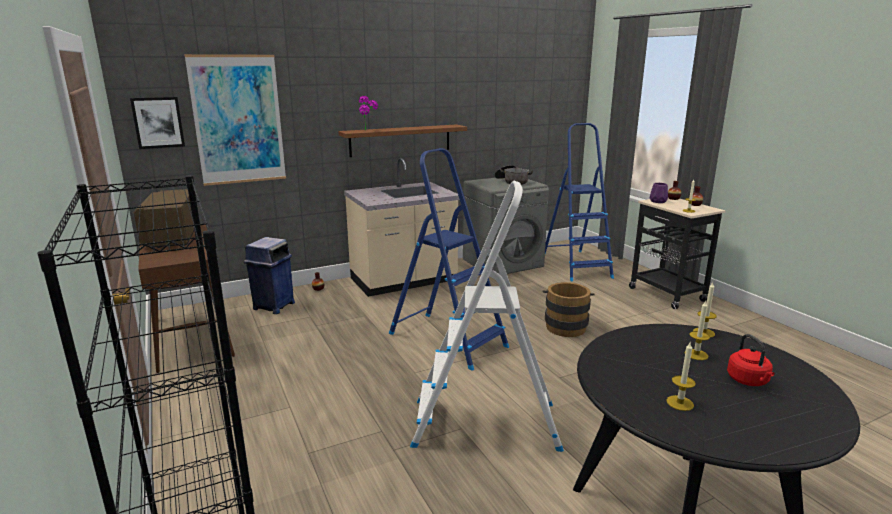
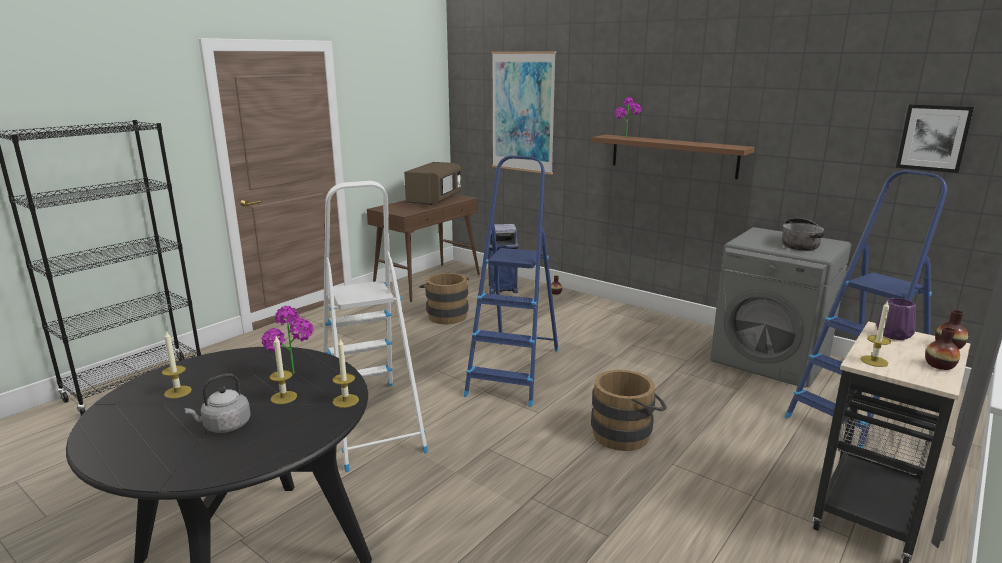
camera: 65 degrees right, 0 degrees up
picture [130,97,185,149] -> picture moved to [896,104,974,173]
brown microwave [134,189,194,248] -> brown microwave turned 150 degrees clockwise [404,162,462,205]
beige counter [344,158,460,297] -> none
red kettle [727,334,775,386] -> grey kettle [184,373,251,433]
none -> potted plant [262,306,313,374]
none -> brown bucket [419,273,469,324]

